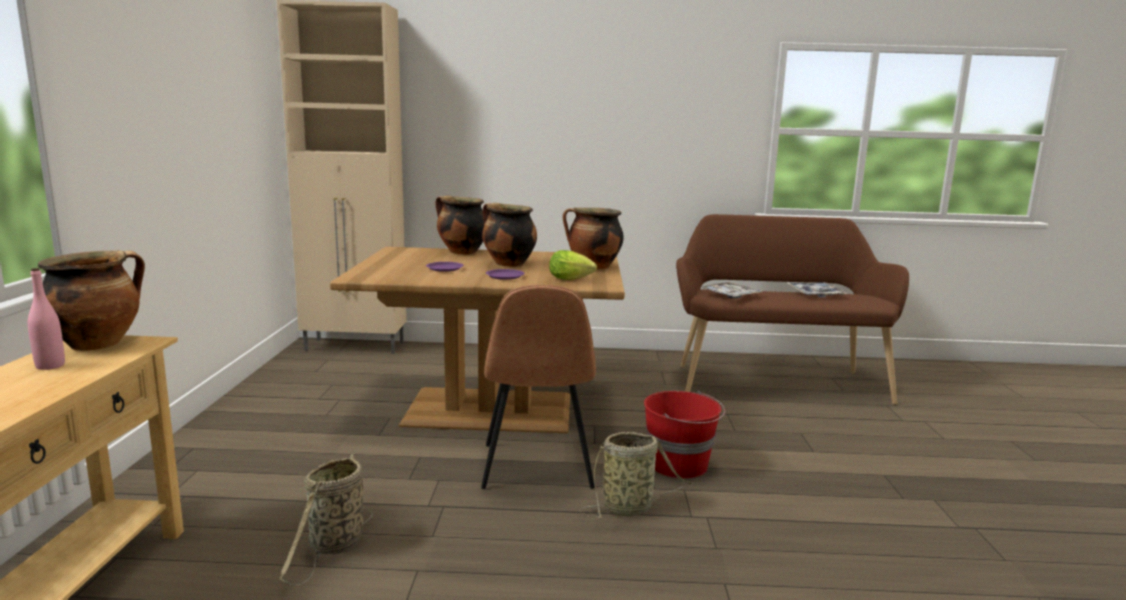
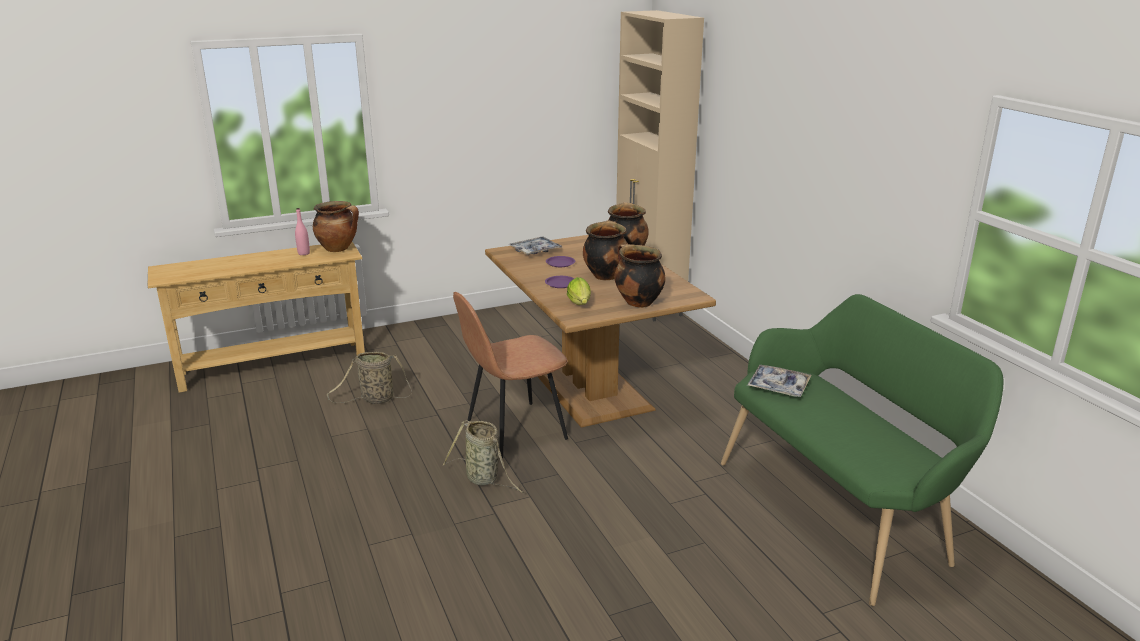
camera: 65 degrees right, 10 degrees up
red bucket [644,391,725,479] -> none
brown bench [676,214,909,405] -> green bench [721,294,1004,606]
tray [787,282,847,298] -> tray moved to [509,236,562,255]

